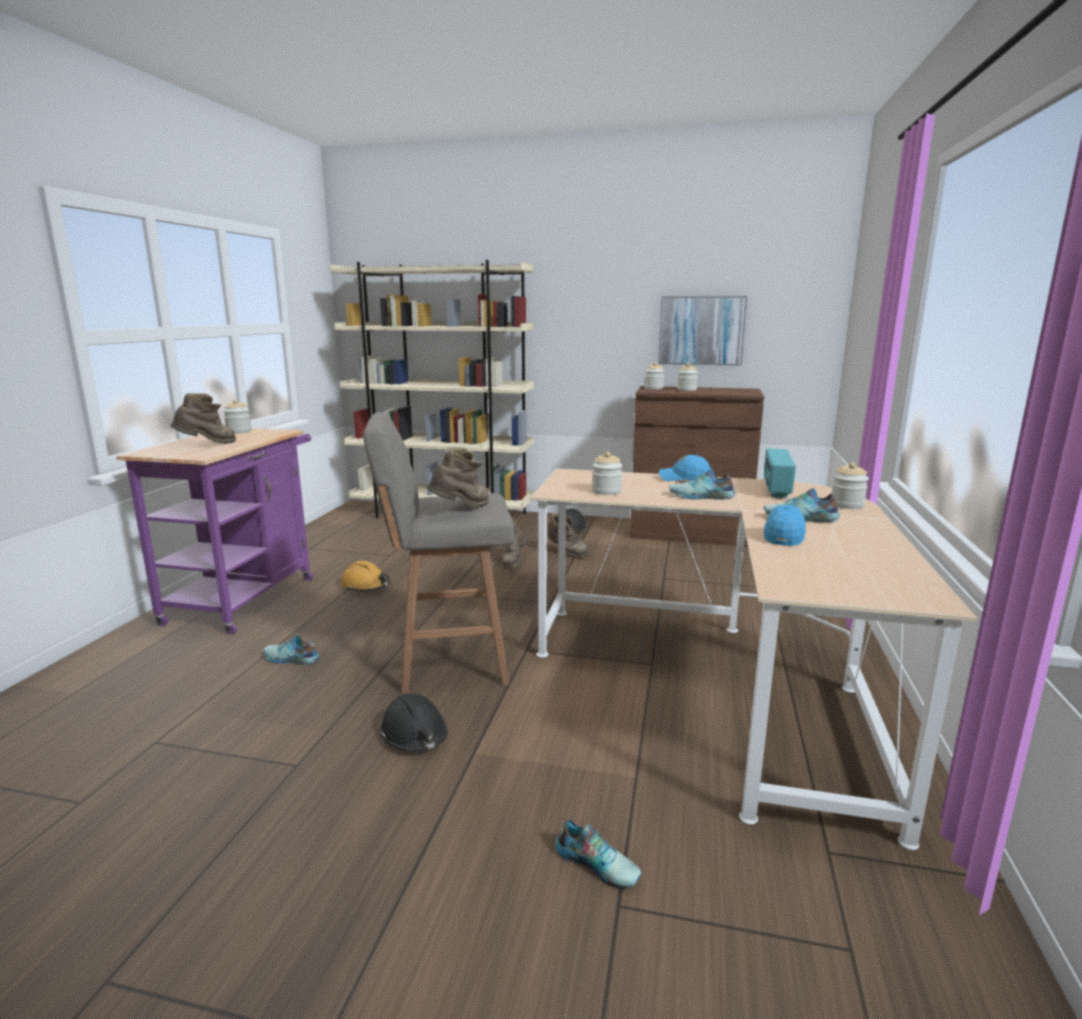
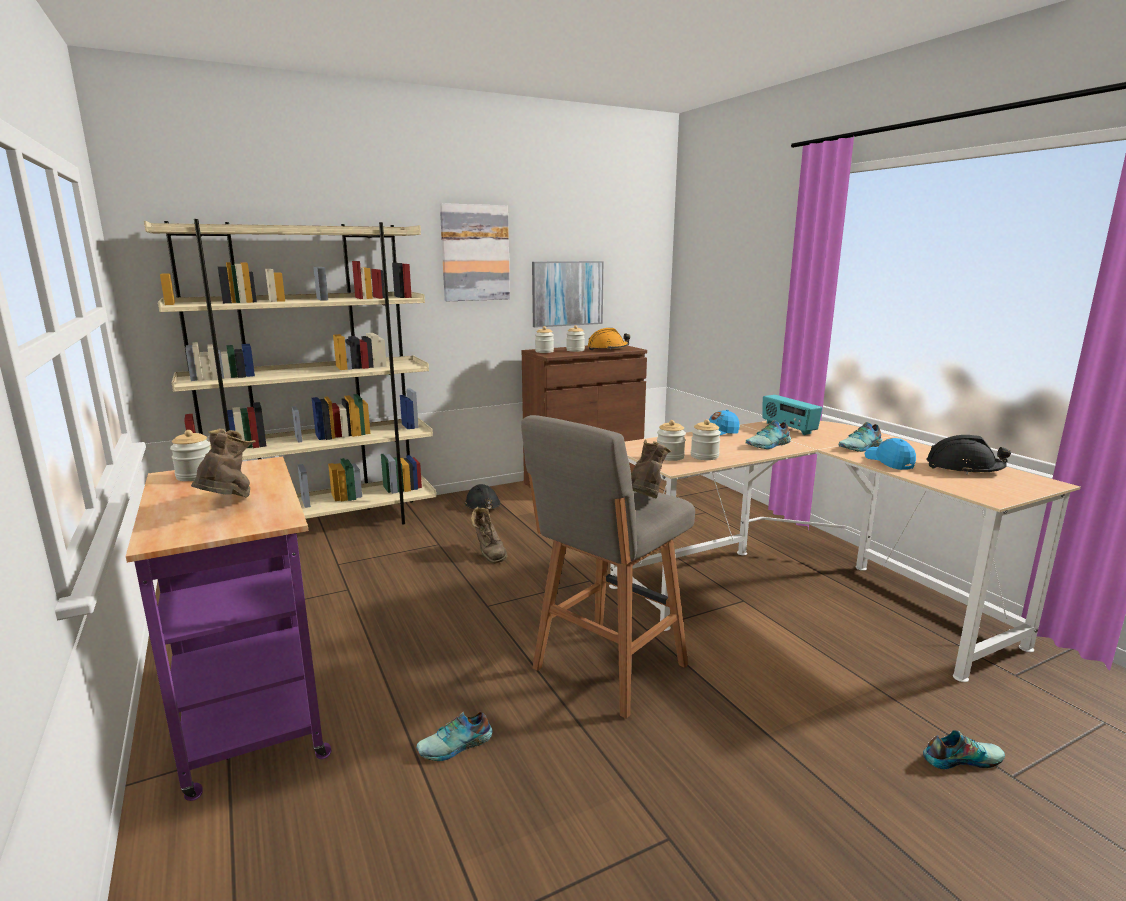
camera: 40 degrees left, 0 degrees up
orange hard hat [341,561,390,592] -> orange hard hat moved to [587,328,630,350]
black hard hat [381,694,448,752] -> black hard hat moved to [926,435,1011,474]
brown boot [548,513,590,558] -> none
jar [831,462,869,509] -> jar moved to [657,420,686,461]
none -> picture [440,203,510,301]

